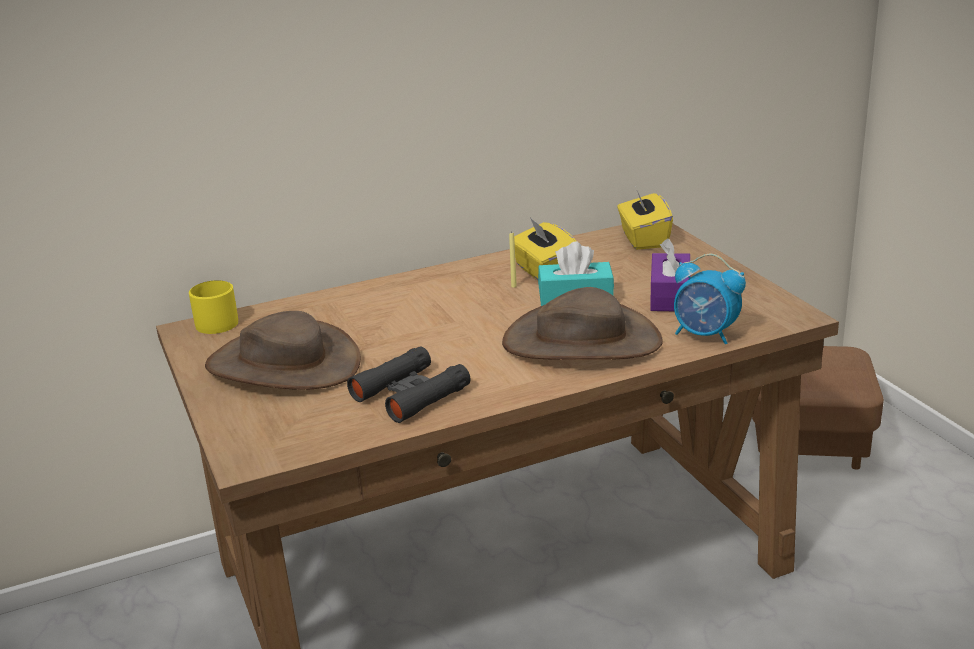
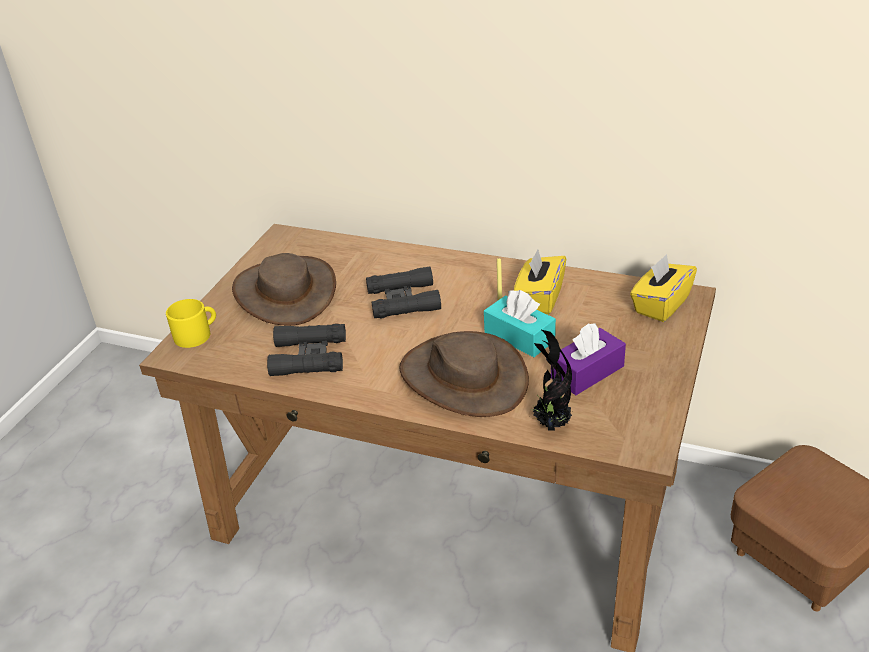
camera: 45 degrees right, 10 degrees up
yellow mug [189,280,238,334] -> yellow mug moved to [166,299,216,348]
alarm clock [674,254,746,344] -> potted plant [530,329,573,431]
none -> black binoculars [366,266,441,318]

